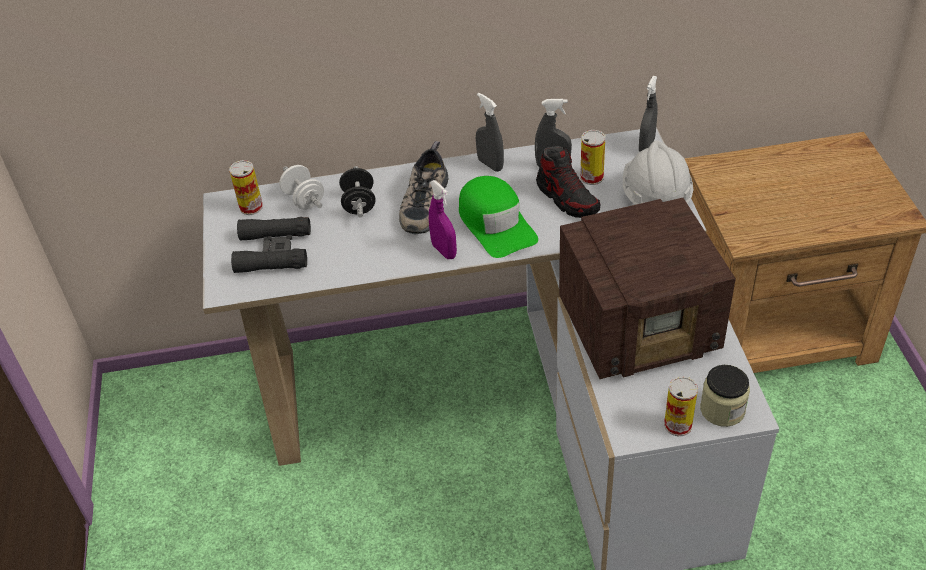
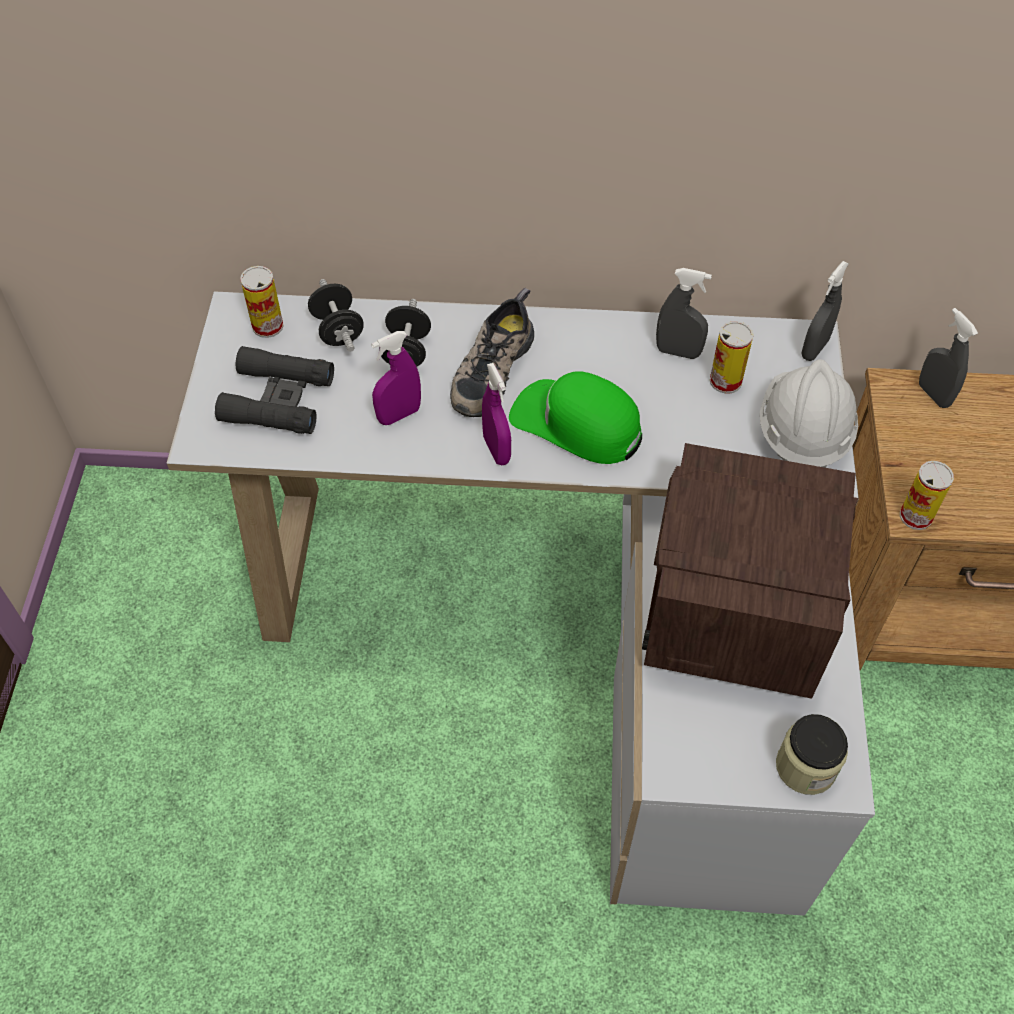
camera: 10 degrees right, 10 degrees up
white dumbbell [279,165,324,210] -> black dumbbell [308,279,364,352]
green cap [459,176,538,258] -> green cap turned 135 degrees clockwise [509,371,642,464]
grey spray bottle [476,93,504,172] -> grey spray bottle moved to [919,308,978,408]
shoe [536,146,601,218] -> none
radio [559,198,736,379] -> radio turned 105 degrees clockwise [642,443,858,699]
can [664,376,698,436] -> can moved to [900,461,954,530]
none -> purple spray bottle [371,331,421,425]

